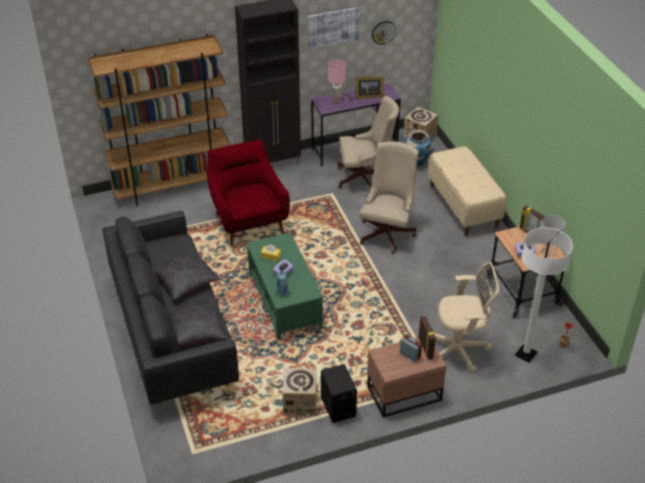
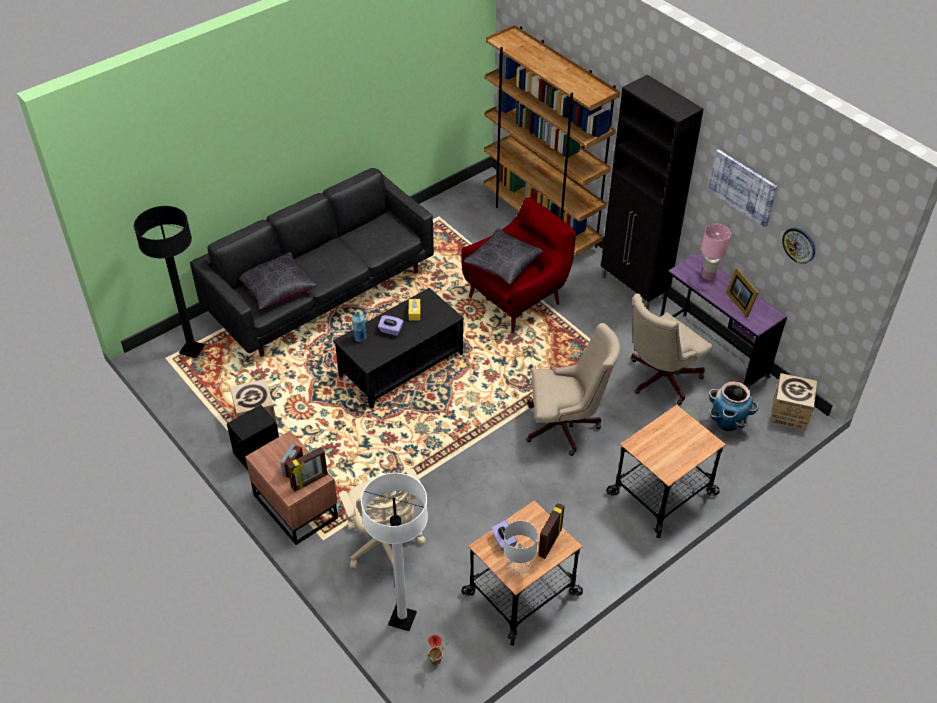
camera: 70 degrees right, 5 degrees up
black pillow [151,248,220,300] -> black pillow moved to [463,228,543,285]
green coffee table [247,233,323,340] -> black coffee table [333,288,464,408]
beige office chair [337,96,399,192] -> beige office chair turned 75 degrees clockwise [631,293,712,405]
beige bench [428,146,506,236] -> cart [607,405,726,538]
none -> black floor lamp [134,206,205,358]

